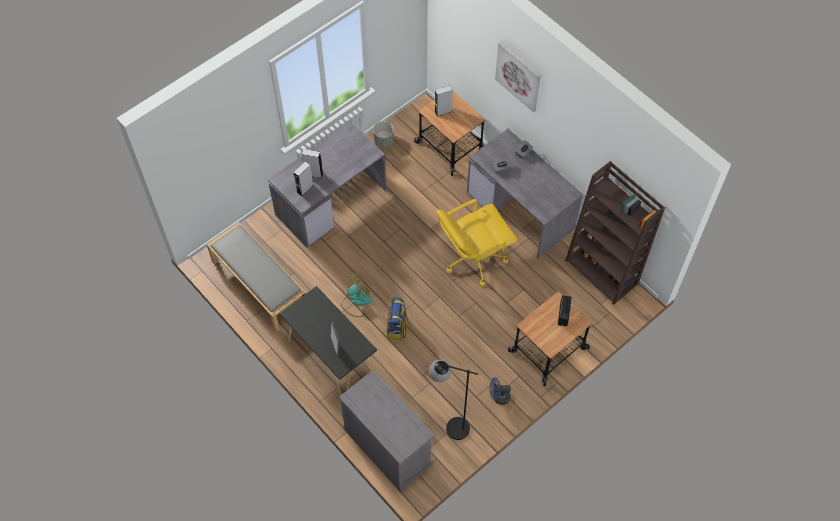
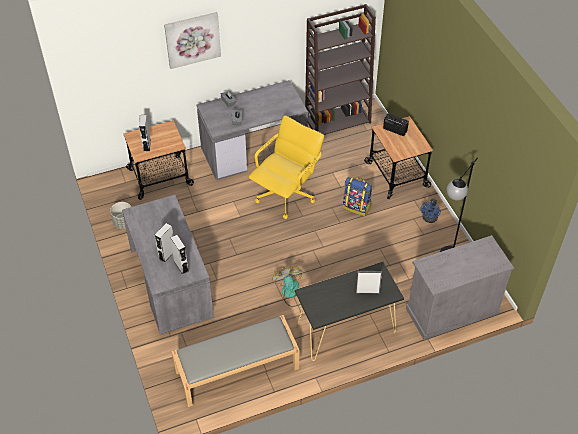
camera: 70 degrees left, 10 degrees down
backpack [386,297,408,340] -> backpack moved to [343,177,372,216]
yellow office chair [436,199,518,286] -> yellow office chair turned 135 degrees counterclockwise [249,116,324,219]

